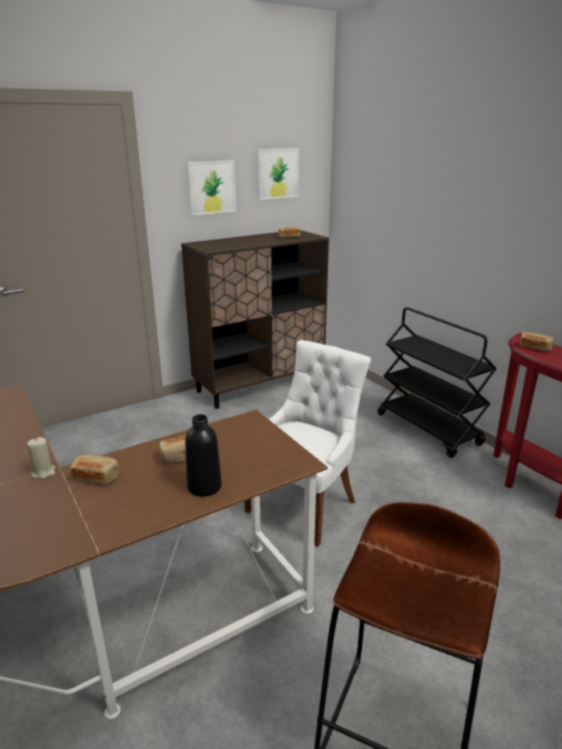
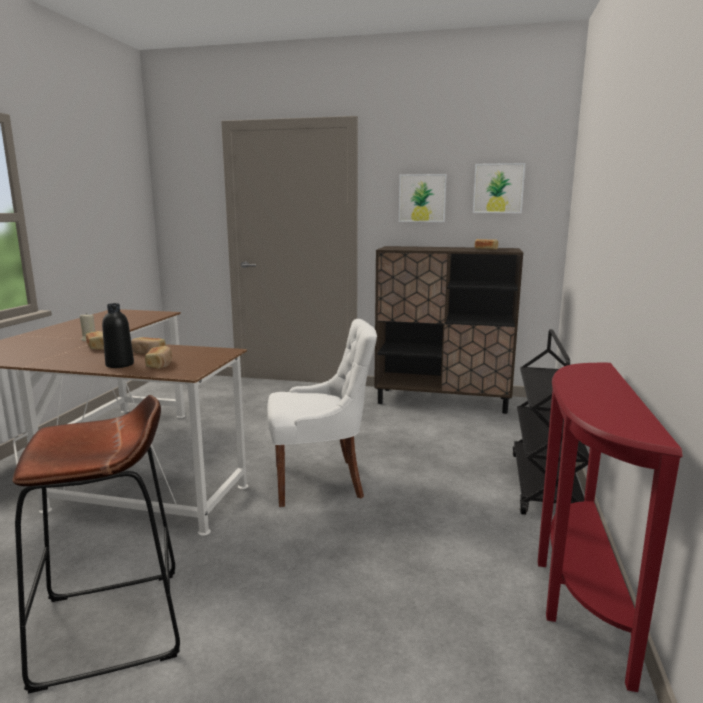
camera: 45 degrees right, 10 degrees down
bread [520,332,554,351] -> bread moved to [145,346,172,369]

